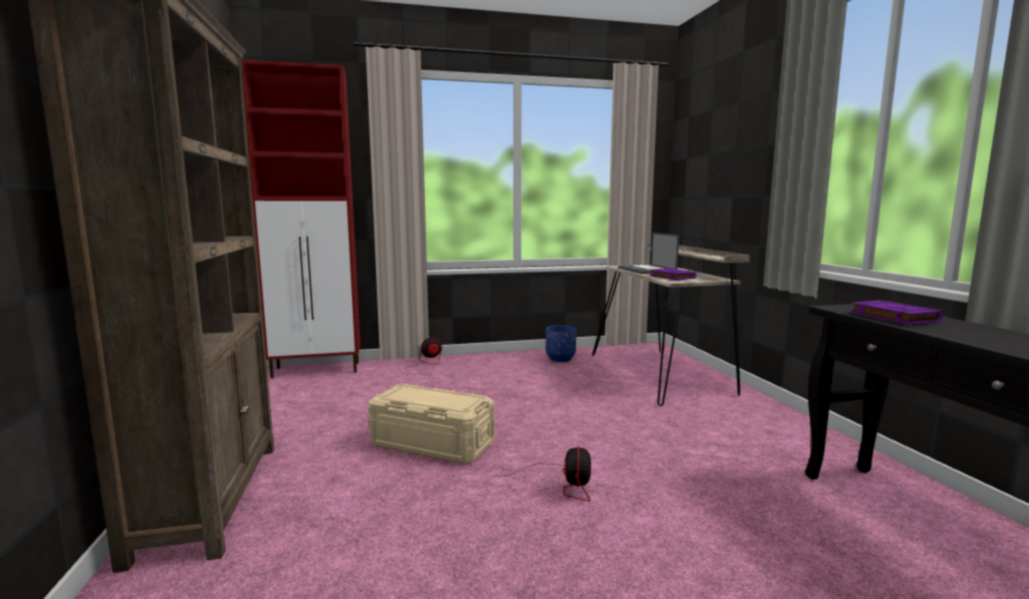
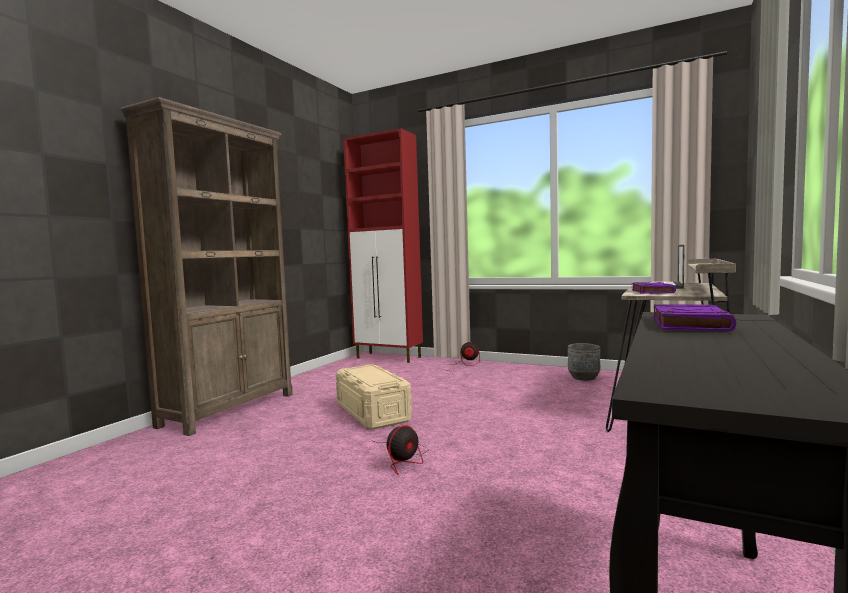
camera: 40 degrees right, 5 degrees down
blue planter [546,325,576,362] -> grey planter [568,343,600,381]

